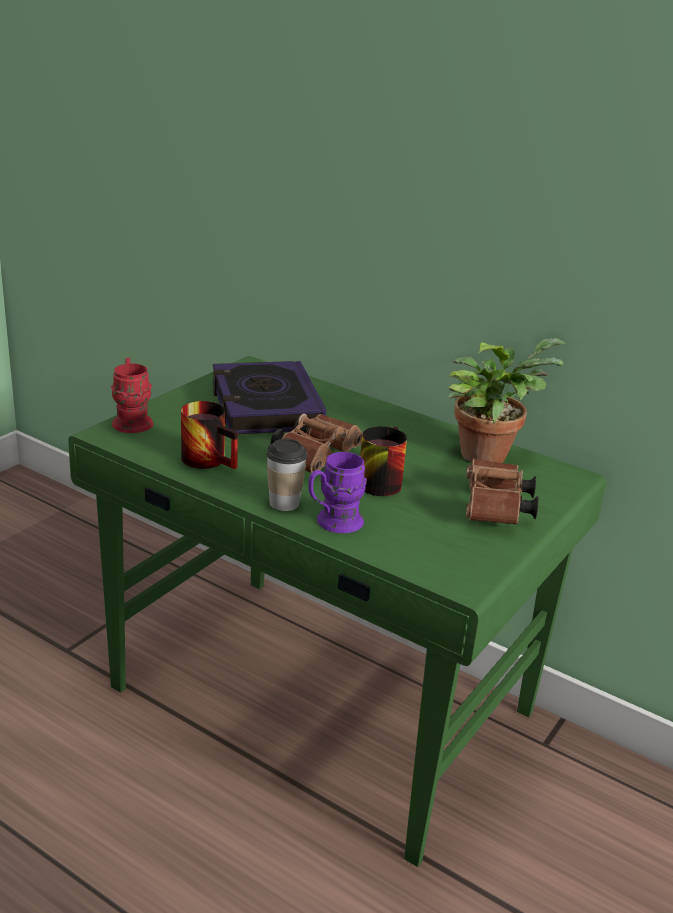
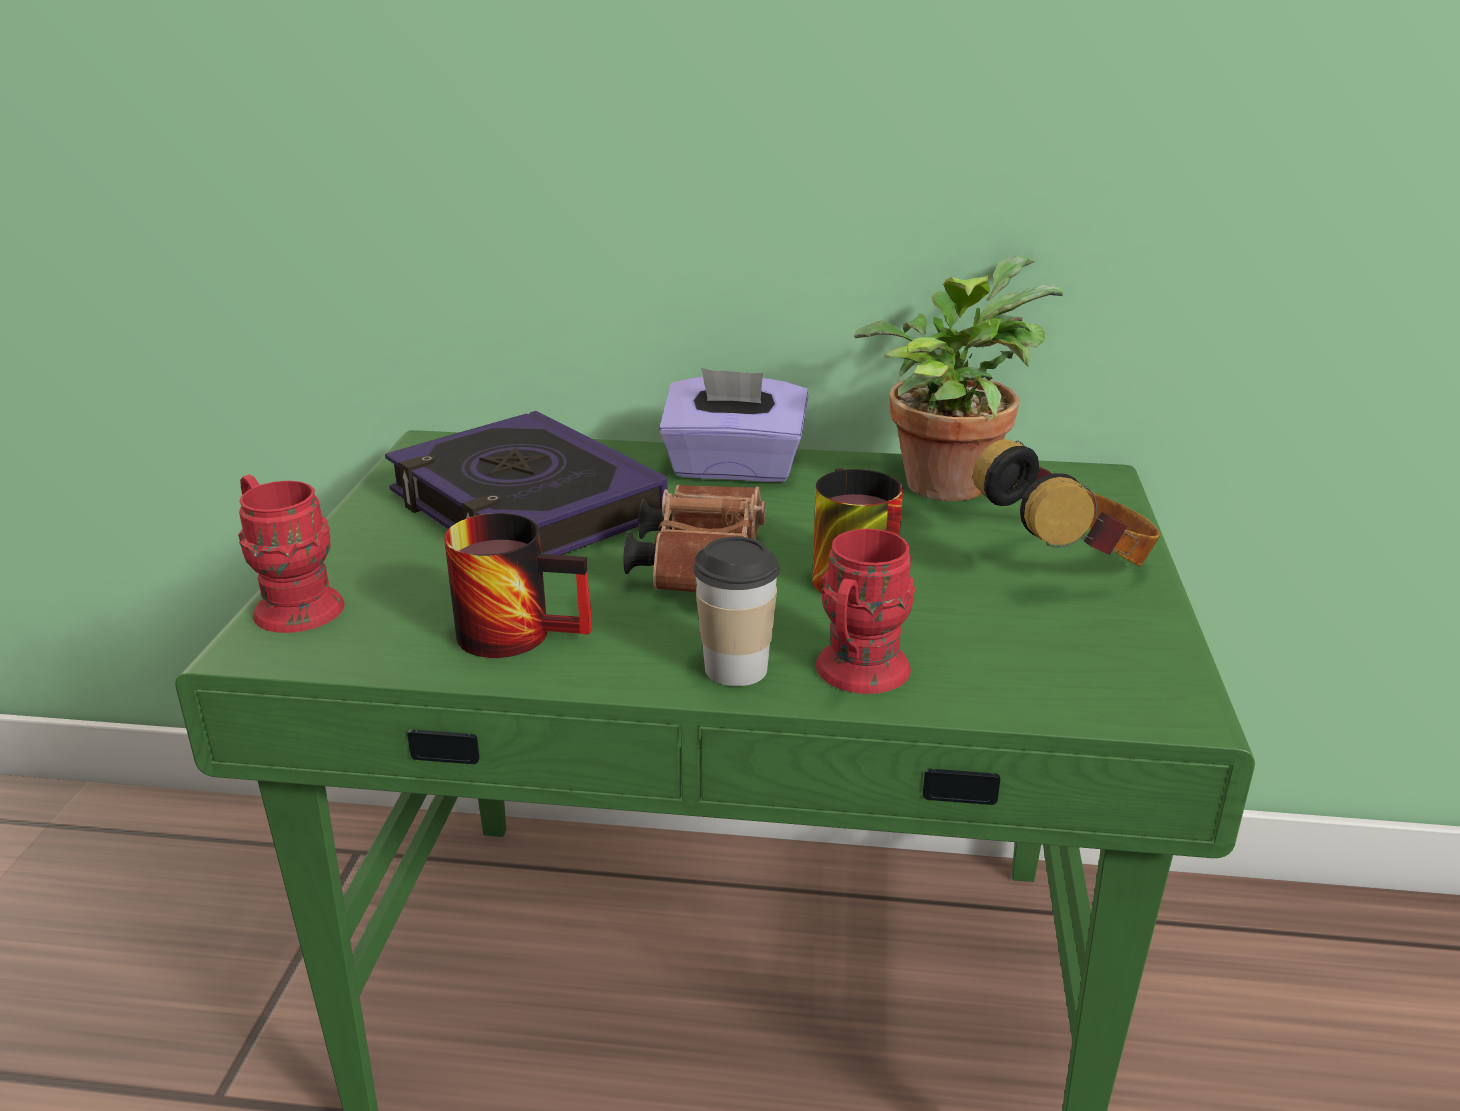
camera: 25 degrees left, 0 degrees up
purple mug [308,452,367,533] -> red mug [816,529,916,694]
brown binoculars [466,458,538,525] -> headphones [973,439,1160,567]
none -> purple tissue box [659,368,809,482]

